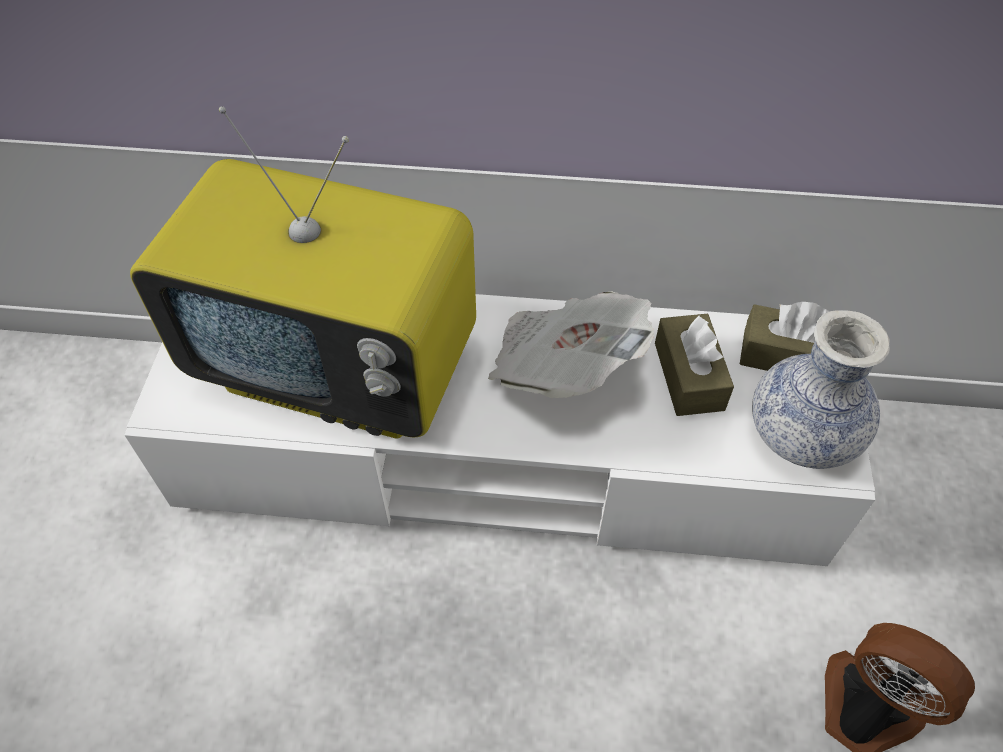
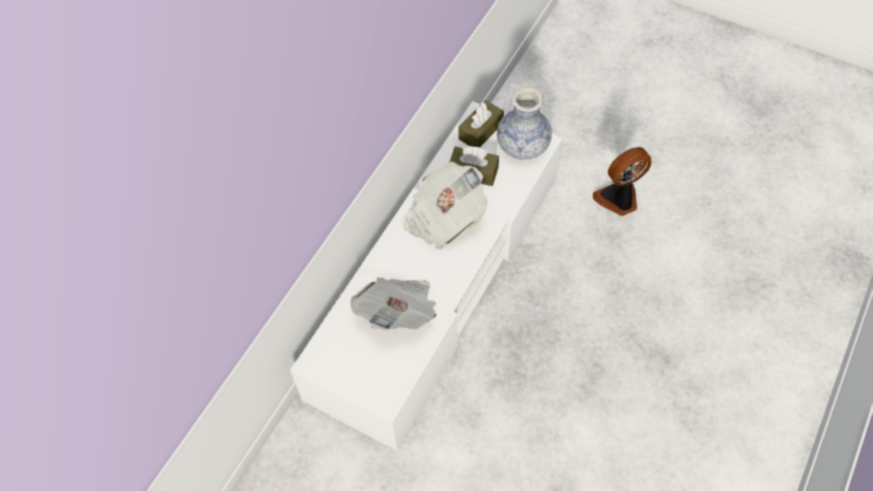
camera: 65 degrees left, 5 degrees up
television [130,106,476,439] -> newspaper [350,277,437,330]

